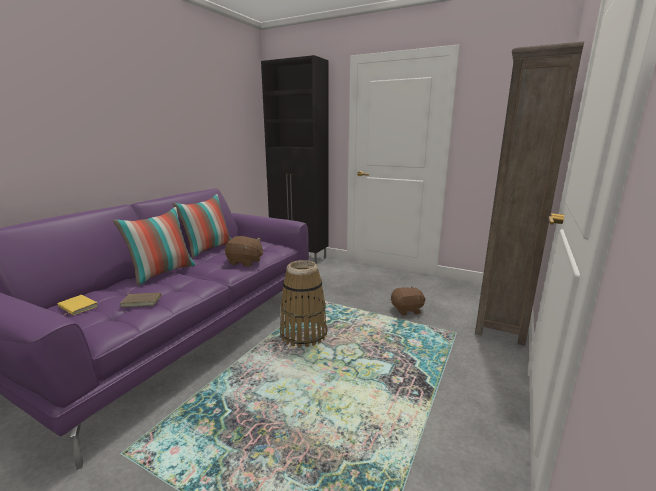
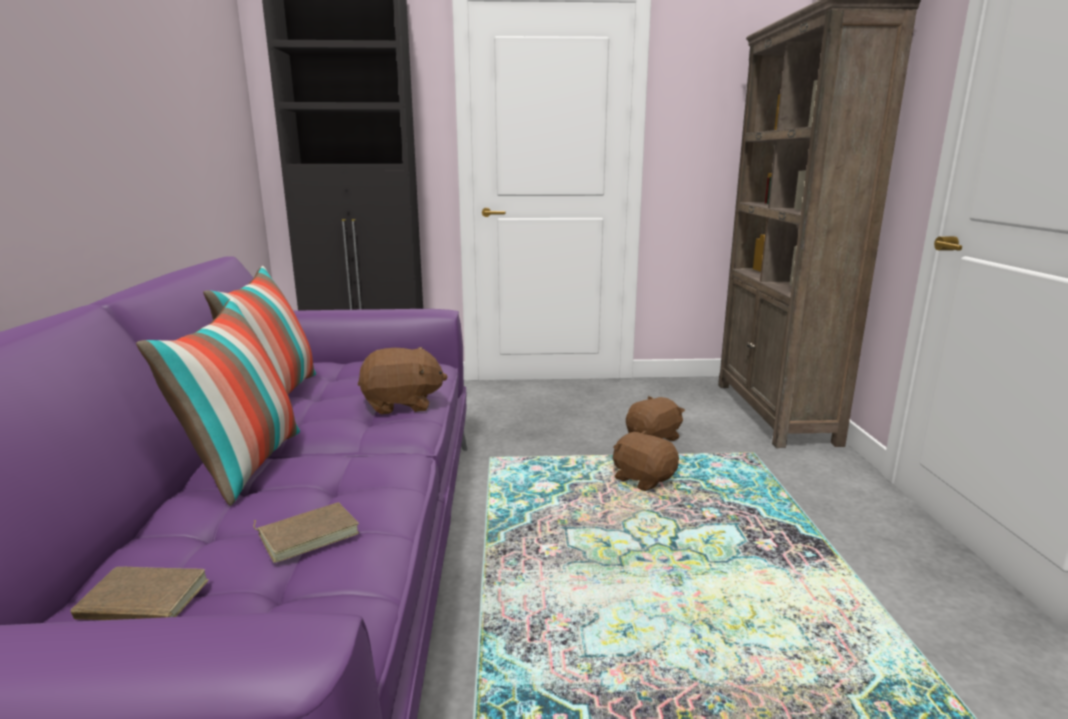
camera: 30 degrees left, 0 degrees up
yellow book [57,295,98,316] -> brown book [70,567,209,620]
basket [280,260,327,347] -> none
none -> brown plush toy [613,431,679,491]

